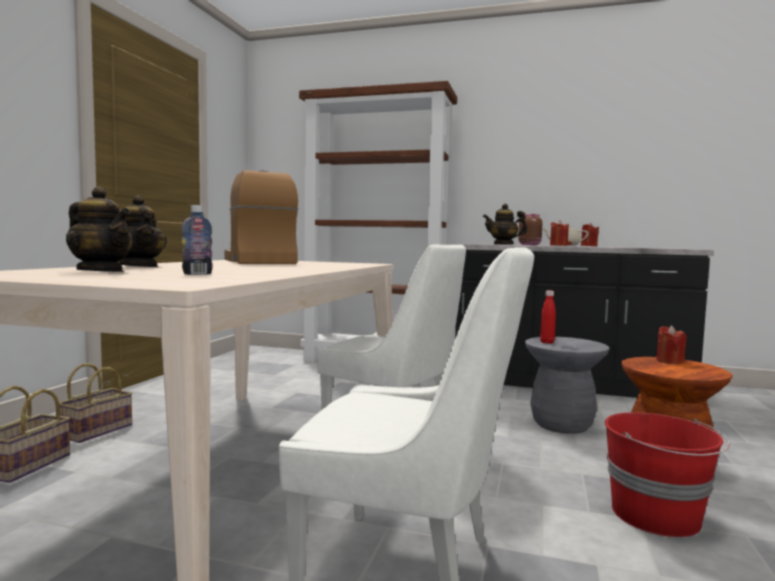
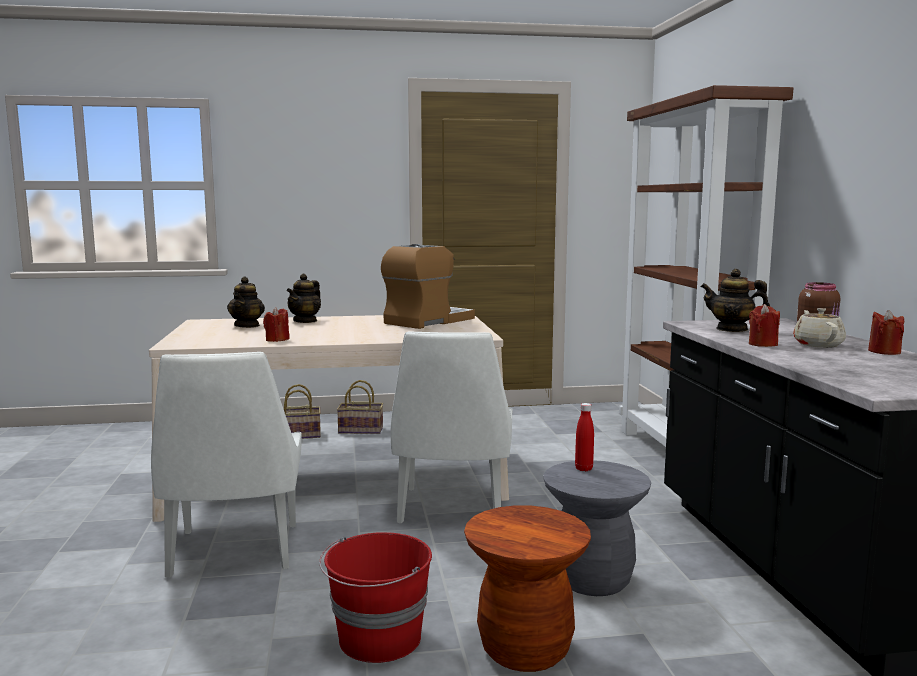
camera: 65 degrees right, 5 degrees up
bottle [182,205,213,275] -> none
teapot [483,204,528,245] -> teapot turned 60 degrees counterclockwise [700,269,770,332]
red candle [656,325,687,364] -> red candle moved to [263,307,290,342]

